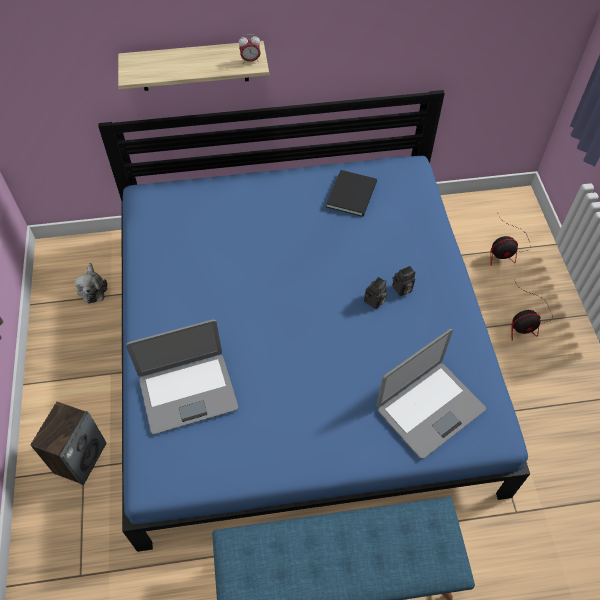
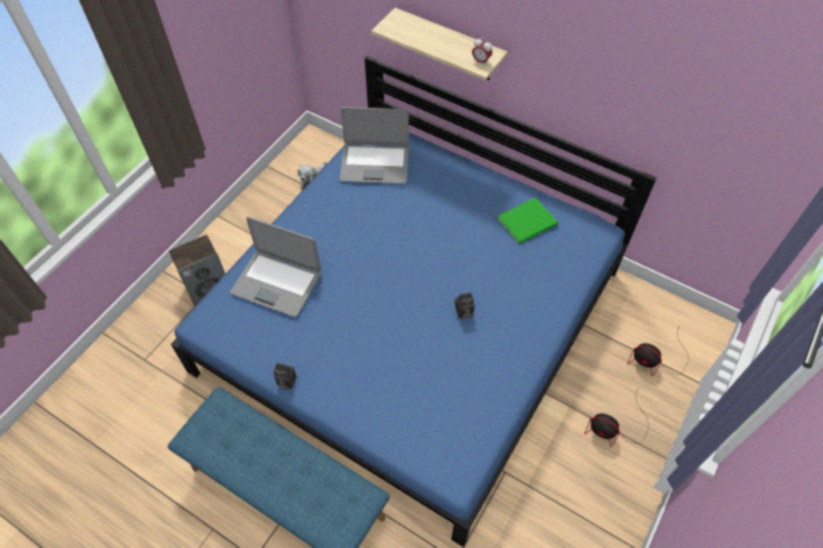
camera: 40 degrees right, 0 degrees up
black book [326,170,377,217] -> green book [498,197,558,244]
laptop [377,329,486,459] -> laptop moved to [340,107,409,184]
camera [392,266,415,296] -> camera moved to [273,363,296,390]

